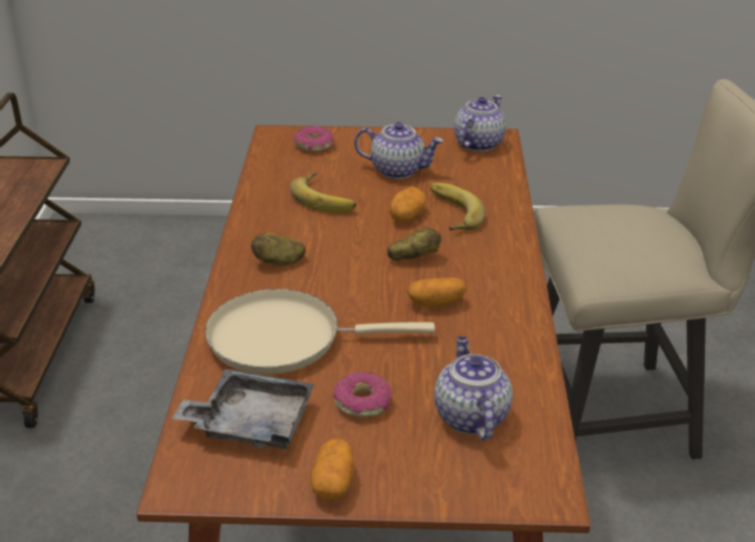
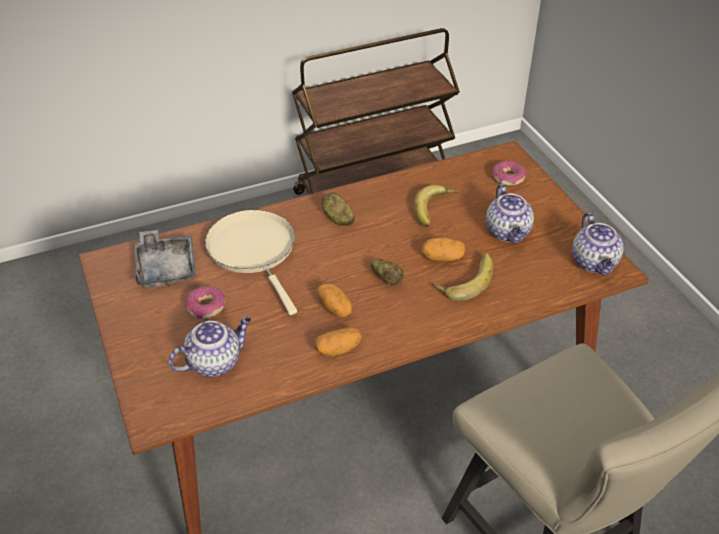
camera: 65 degrees right, 10 degrees up
potato [310,439,355,499] -> potato moved to [315,327,362,356]
teapot [454,95,506,152] -> teapot turned 75 degrees clockwise [572,213,623,276]

